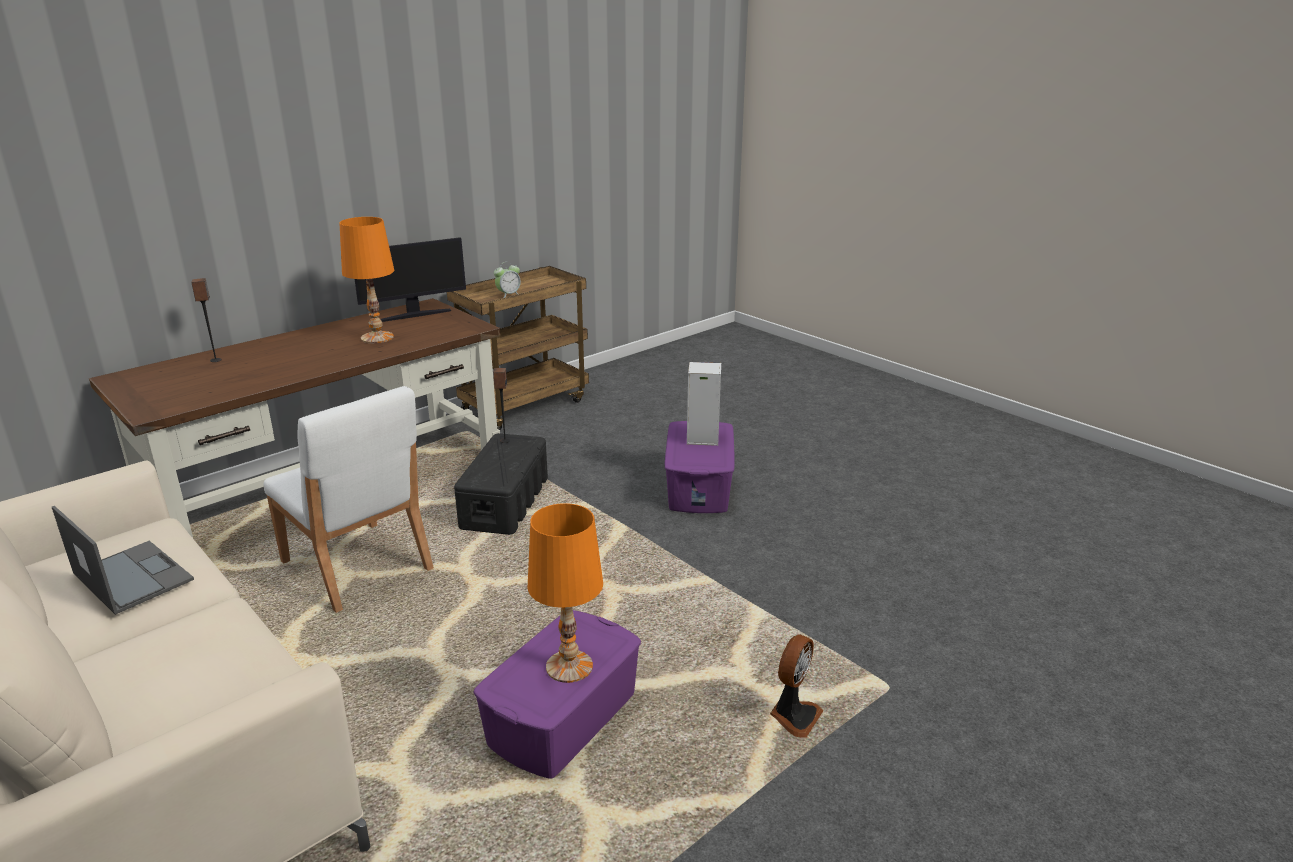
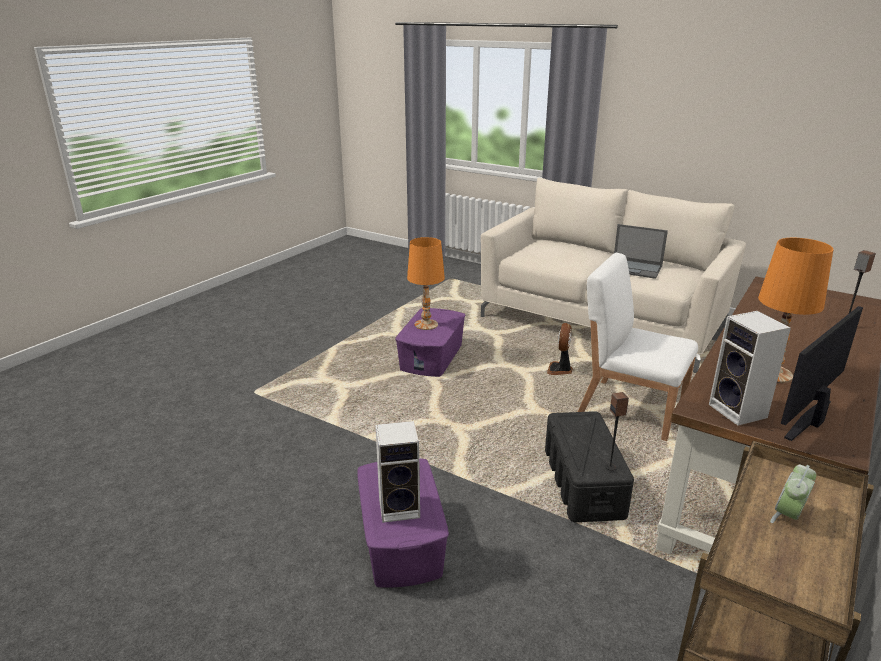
camera: 165 degrees right, 0 degrees up
fan [770,635,824,738] -> fan moved to [547,323,573,375]
none -> speaker [709,311,791,426]

